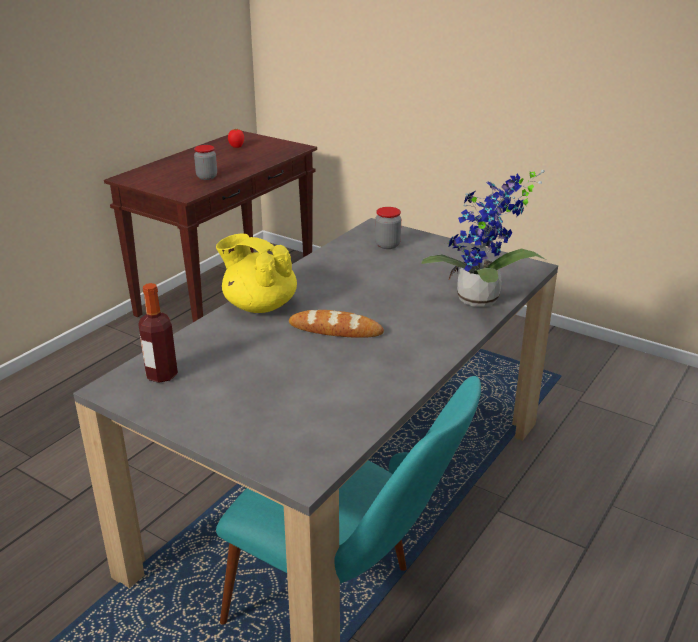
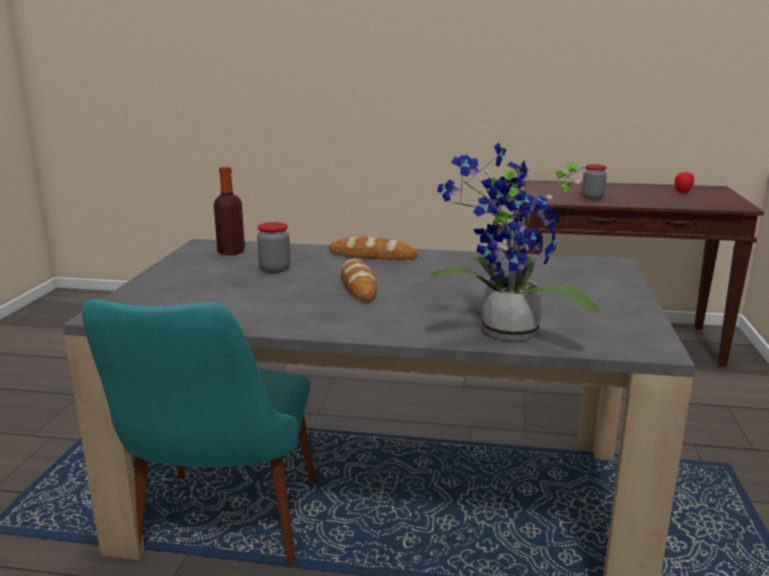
camera: 65 degrees right, 10 degrees down
yellow teapot [216,233,297,313] -> bread [329,236,418,260]
jar [375,207,401,249] -> jar moved to [257,222,290,273]

